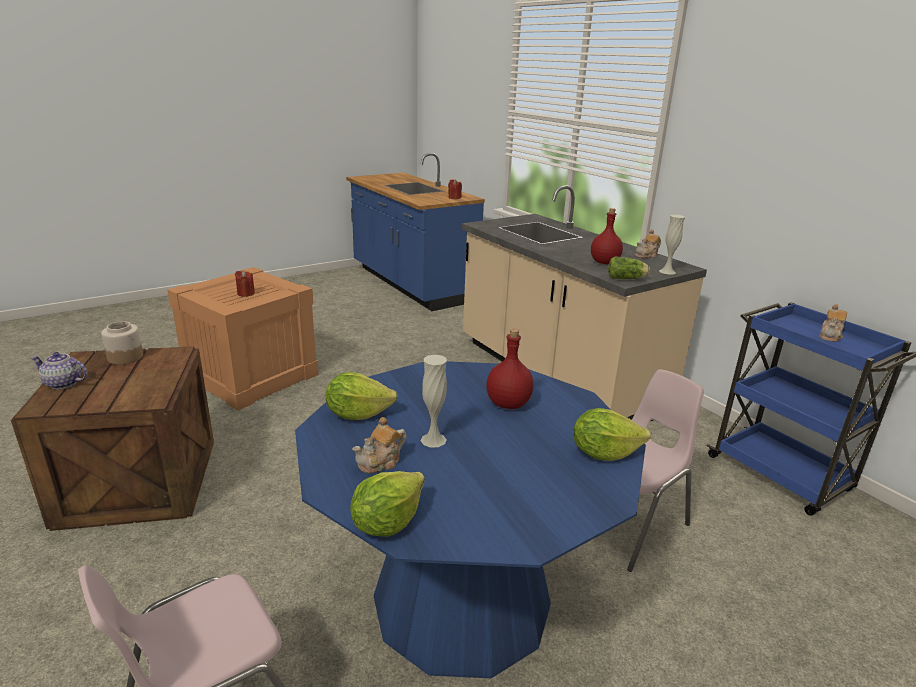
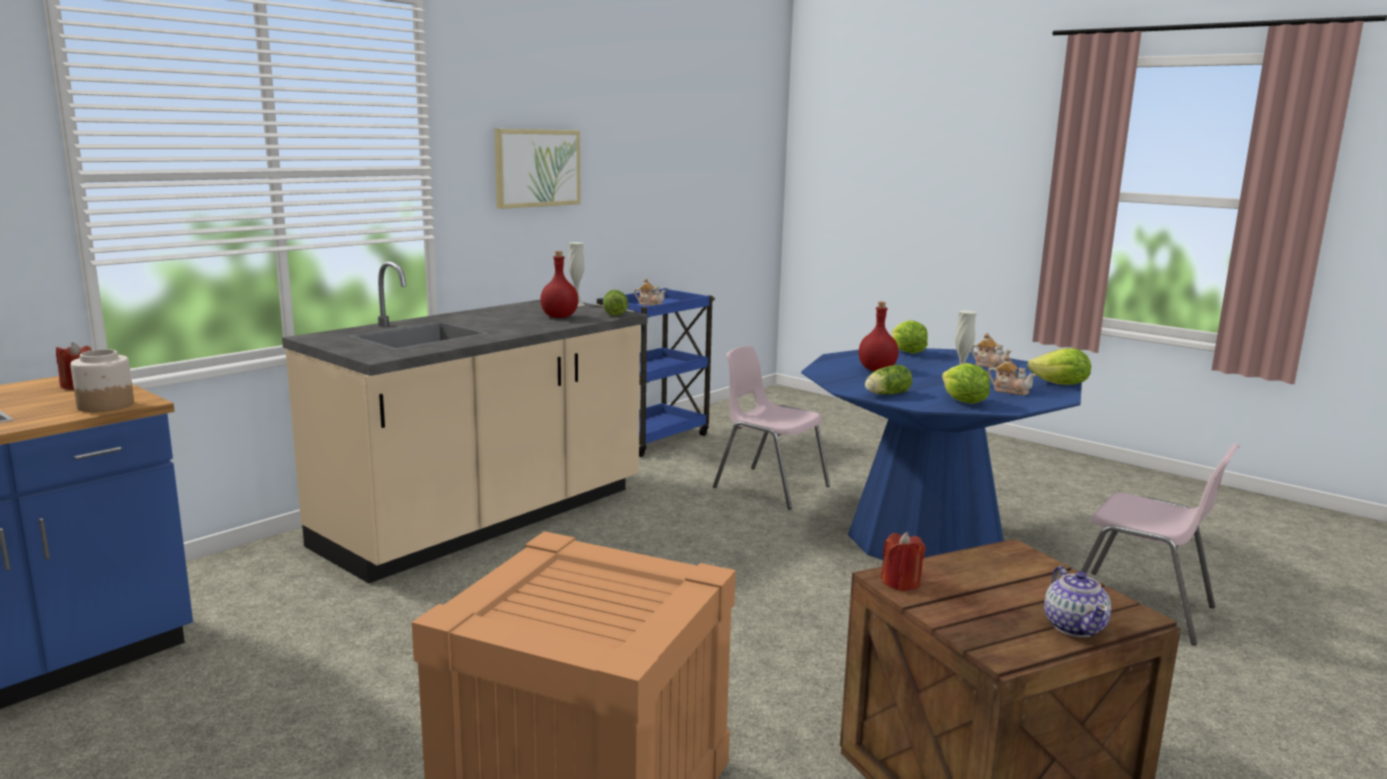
camera: 105 degrees left, 10 degrees down
jar [101,321,143,365] -> jar moved to [70,349,134,412]
red candle [235,270,255,297] -> red candle moved to [881,532,925,591]
teapot [635,229,661,258] -> teapot moved to [971,333,1011,368]
none -> picture [494,129,581,209]
none -> lettuce [865,365,913,395]

